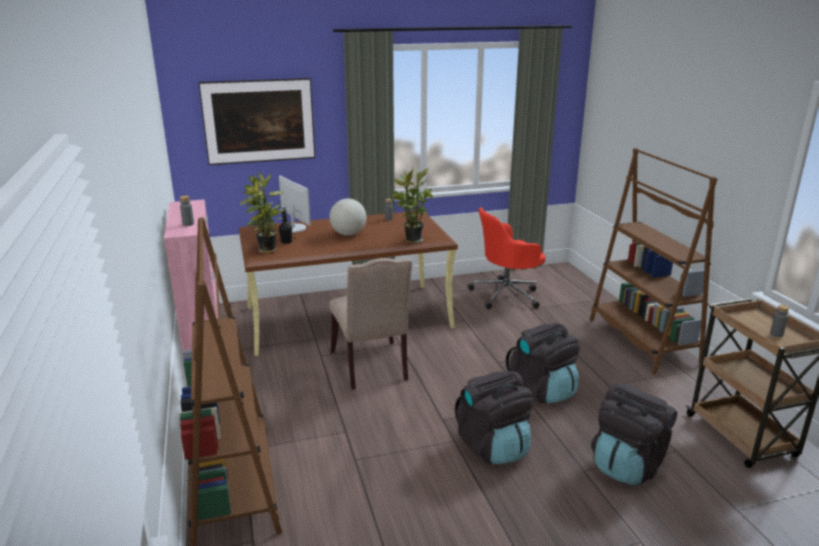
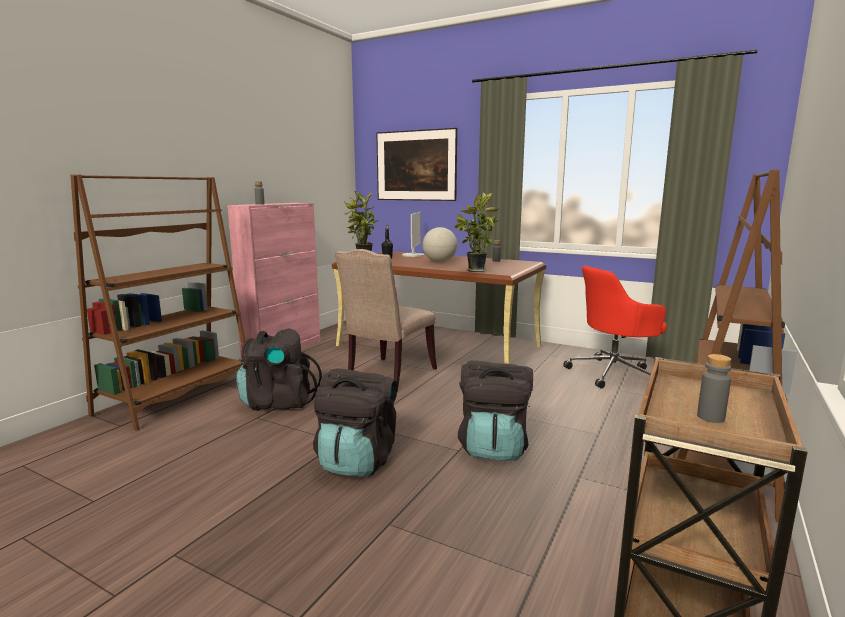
camera: 45 degrees right, 10 degrees down
red office chair [467,207,546,309] -> red office chair turned 45 degrees counterclockwise [563,266,667,388]
black backpack [591,383,677,485] -> black backpack moved to [236,328,322,411]

